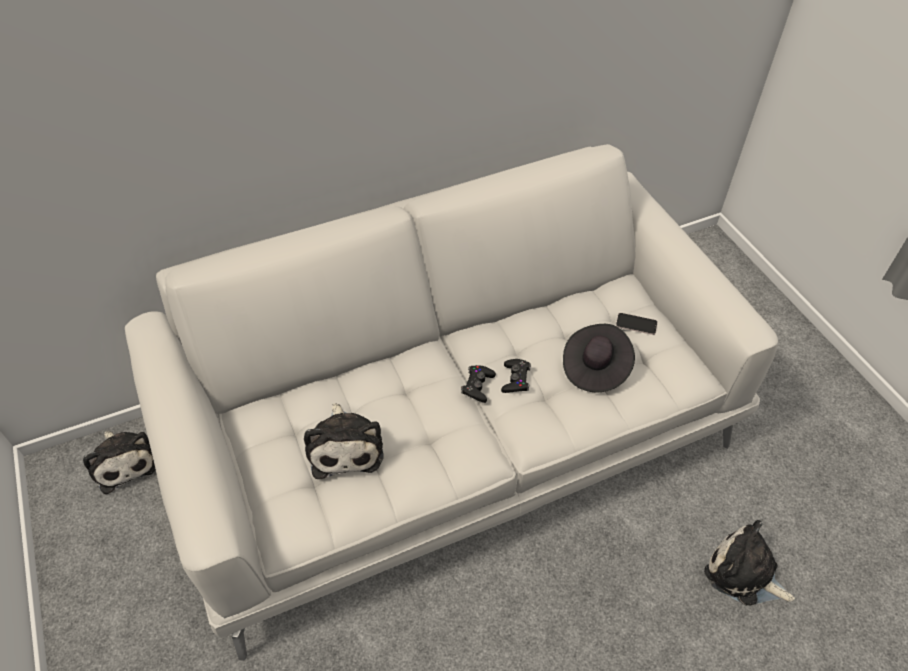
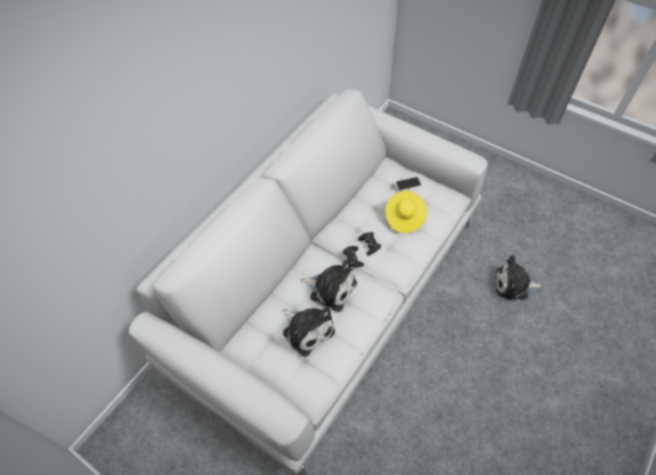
camera: 30 degrees left, 5 degrees up
plush toy [83,431,156,494] -> plush toy moved to [301,259,357,312]
black hat [563,324,635,392] -> yellow hat [385,190,427,233]

